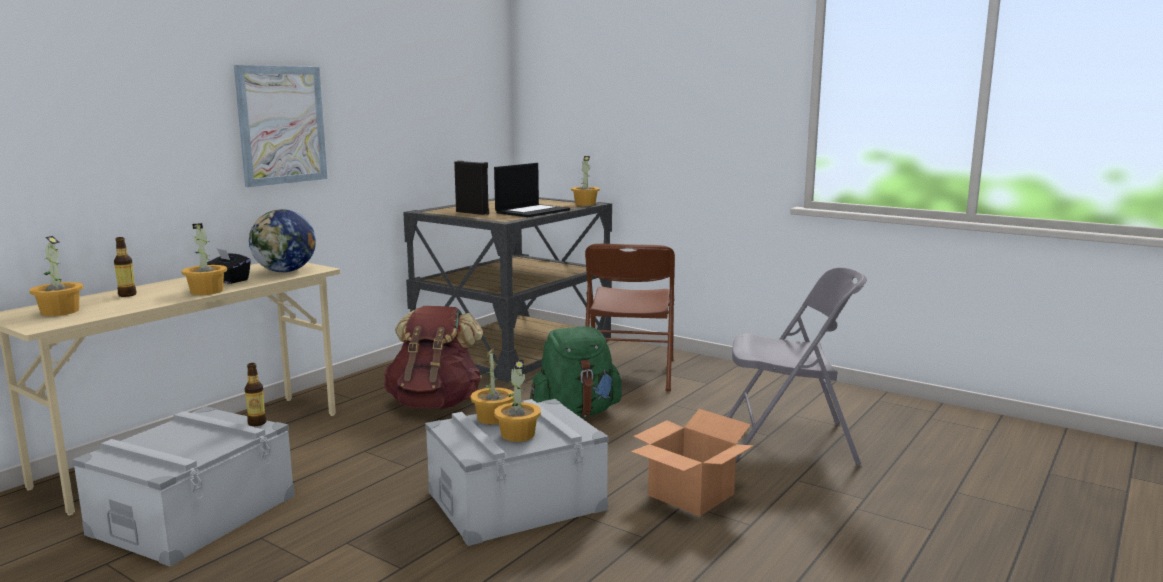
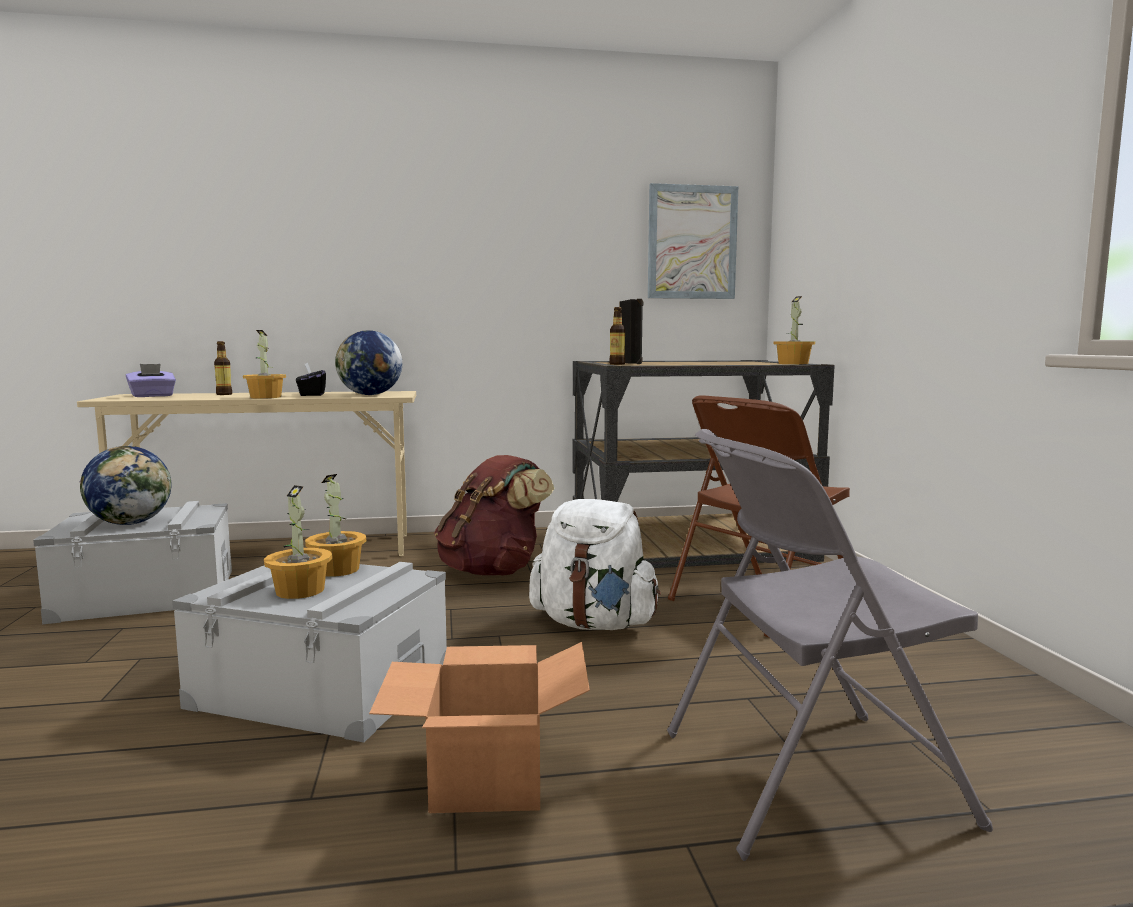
camera: 45 degrees right, 5 degrees down
potted plant [29,236,83,316] -> purple tissue box [126,364,176,397]
picture [234,65,327,187] -> picture moved to [648,183,738,299]
bottle [245,363,266,426] -> bottle moved to [609,307,625,365]
laptop [494,163,570,217] -> none
green backpack [530,326,622,418] -> white backpack [529,499,661,630]
grey chair [726,268,867,466] -> grey chair turned 120 degrees clockwise [667,429,993,861]
none -> globe [80,446,172,525]

